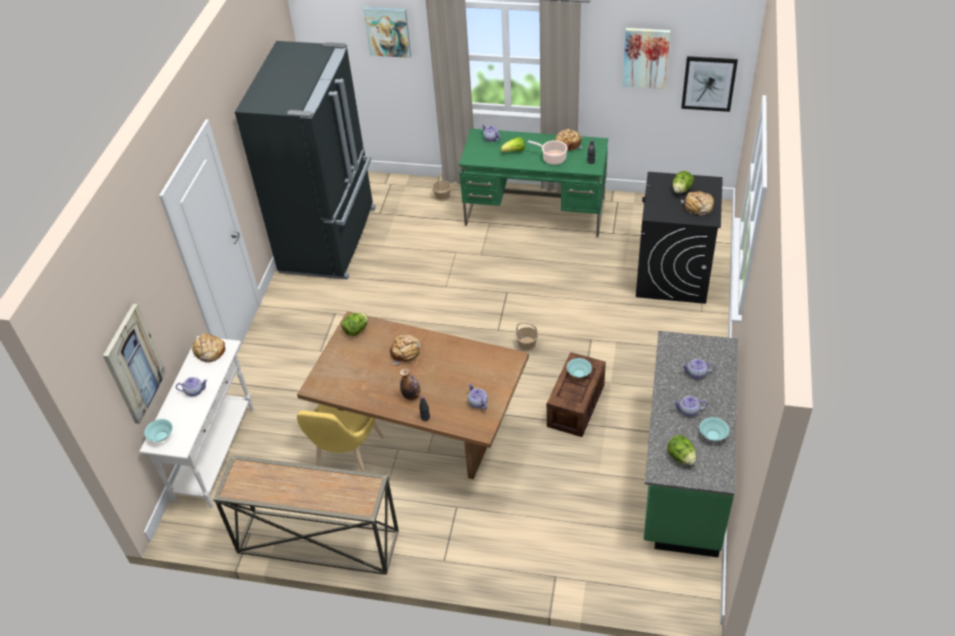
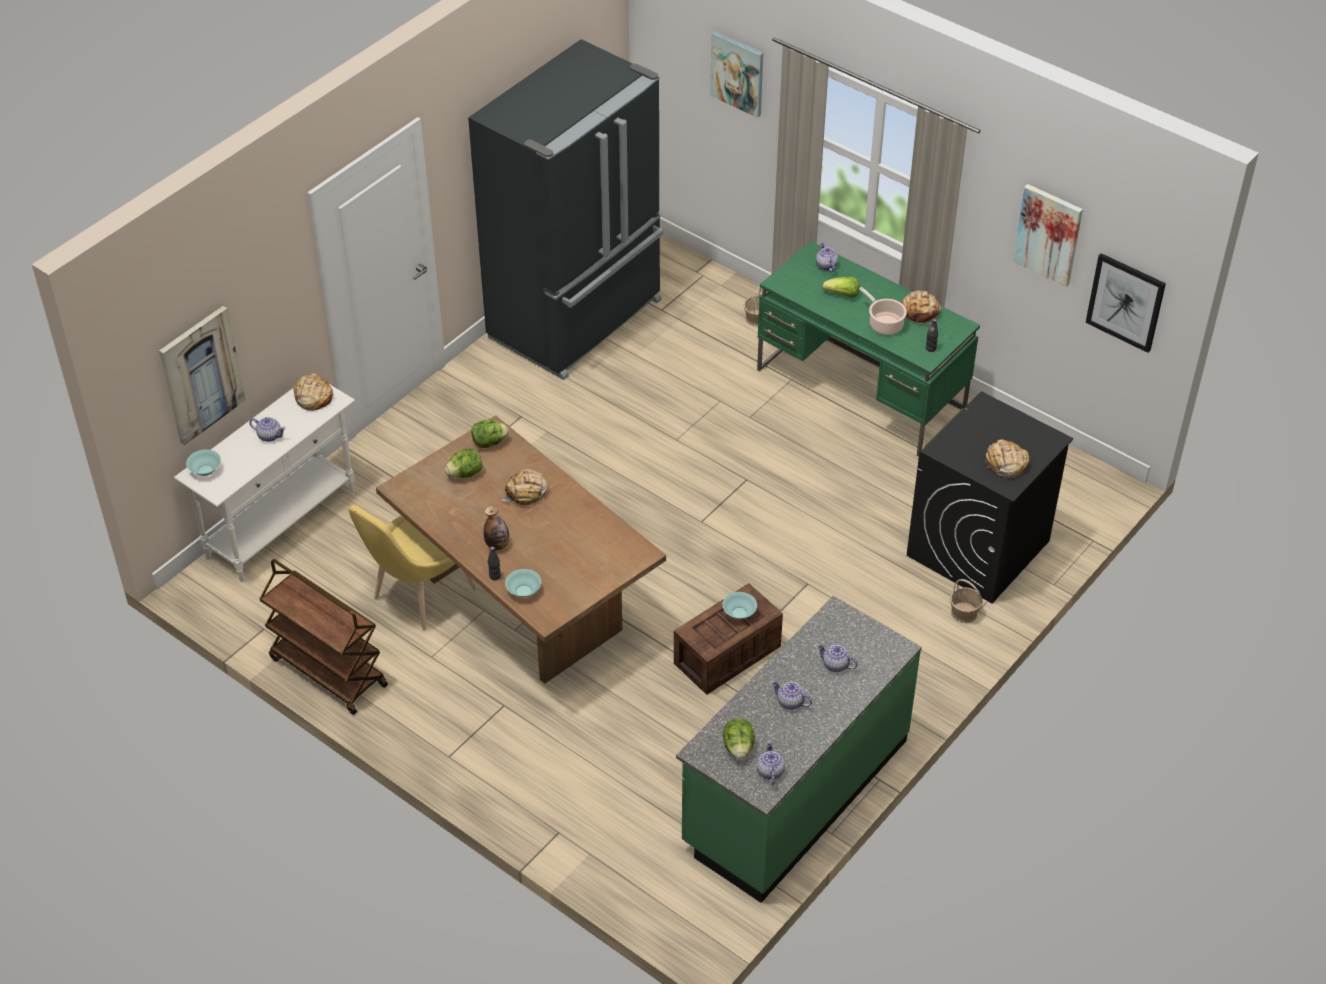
camera: 25 degrees right, 0 degrees up
console table [213,455,399,575] -> brown cart [259,559,388,715]
teapot [468,383,488,410] -> teapot moved to [757,741,785,785]
basket [516,322,538,352] -> basket moved to [950,579,982,623]
lettuce [672,171,694,193] -> lettuce moved to [445,449,482,478]
turquoise bowl [700,417,729,441] -> turquoise bowl moved to [505,569,541,597]

